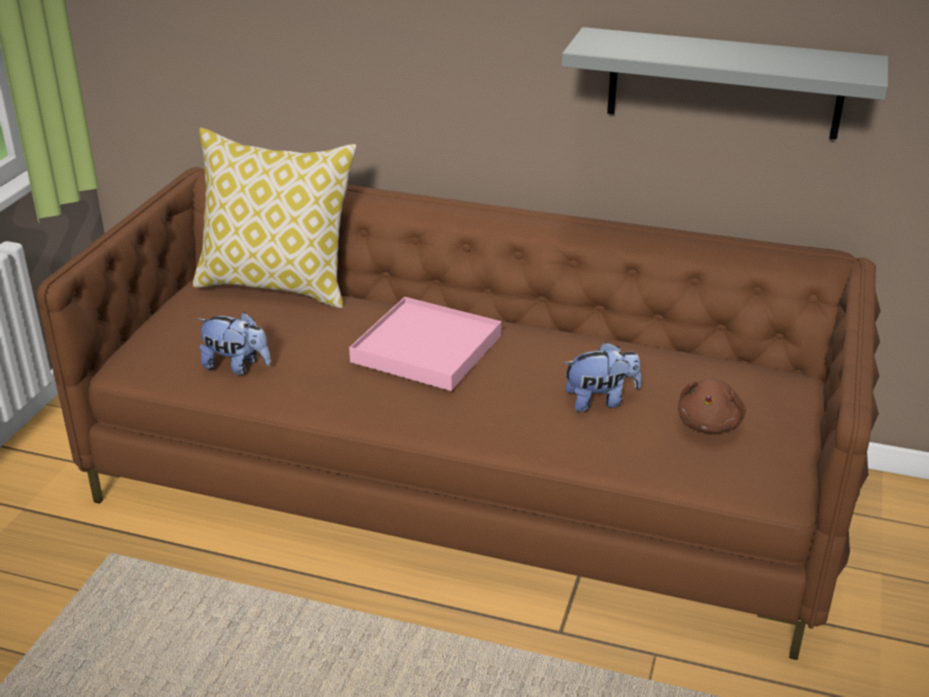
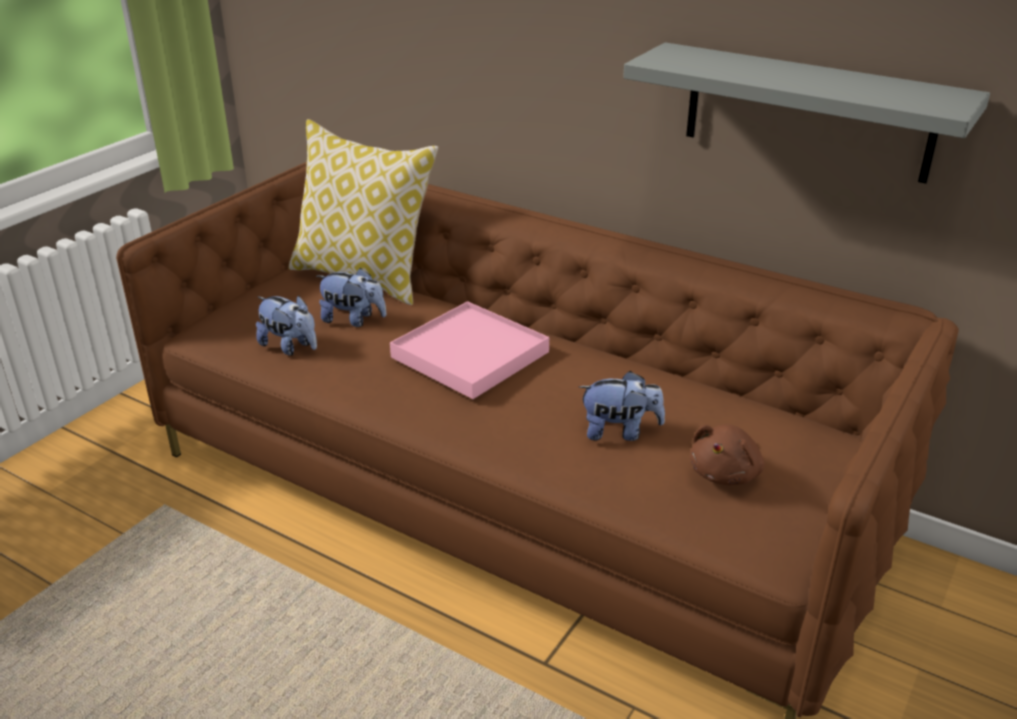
camera: 15 degrees right, 0 degrees up
none -> plush toy [316,268,387,327]

